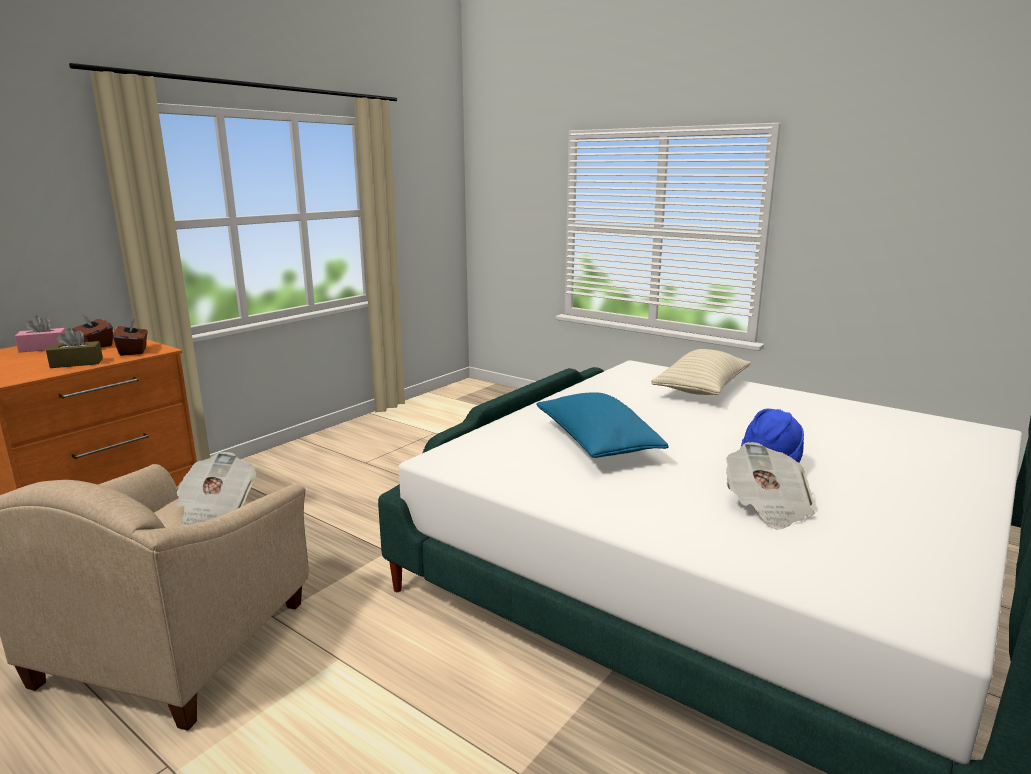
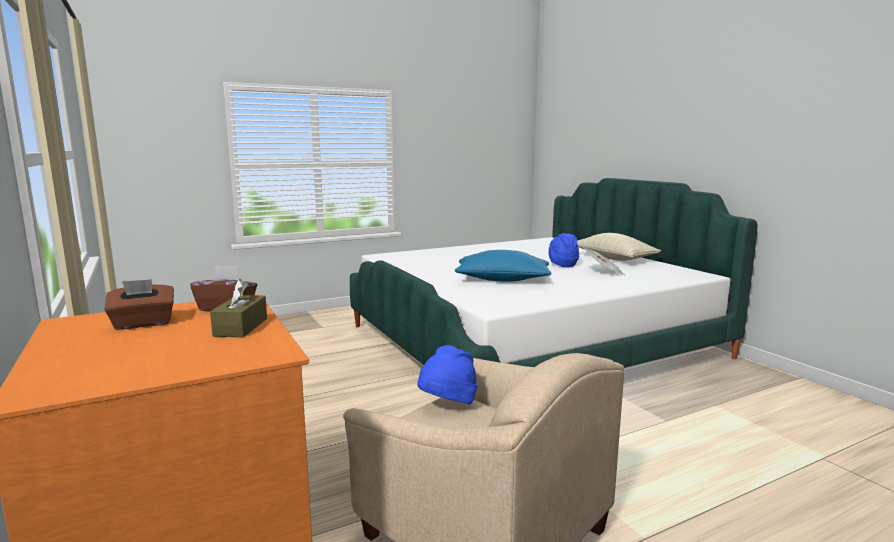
camera: 65 degrees left, 5 degrees down
pink tissue box [15,315,66,353] -> none
newspaper [176,452,256,526] -> blue hat [417,345,478,405]
beige pillow [651,349,751,395] -> beige pillow moved to [577,233,661,261]

